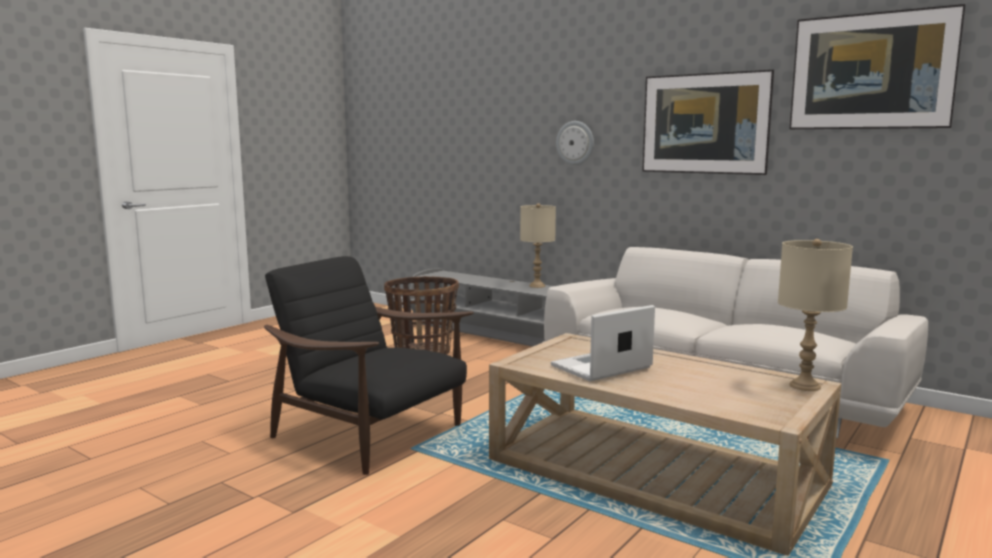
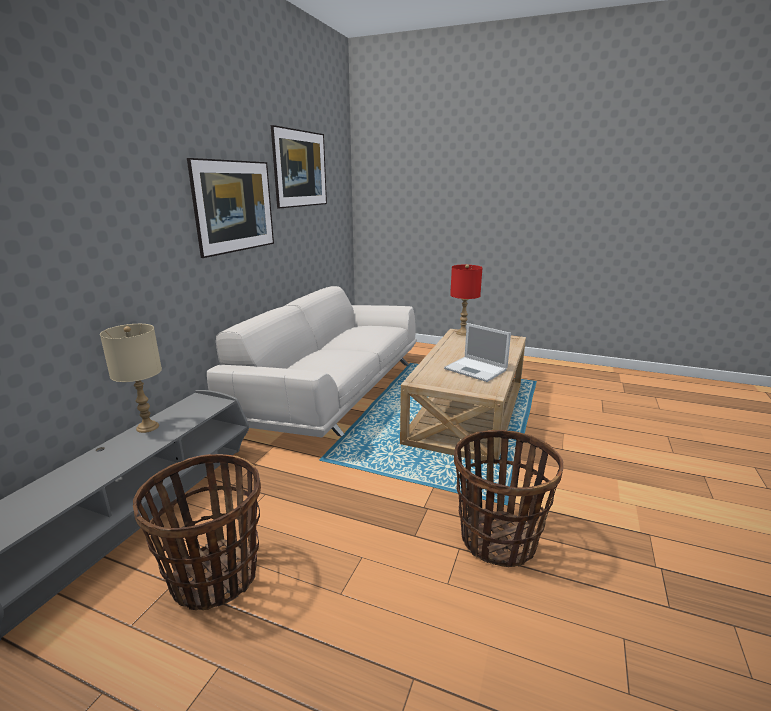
camera: 105 degrees left, 10 degrees up
black armchair [264,256,474,475] -> basket [454,430,563,567]
wall clock [556,121,594,165] -> none
beige table lamp [778,239,853,391] -> red table lamp [450,264,483,336]

